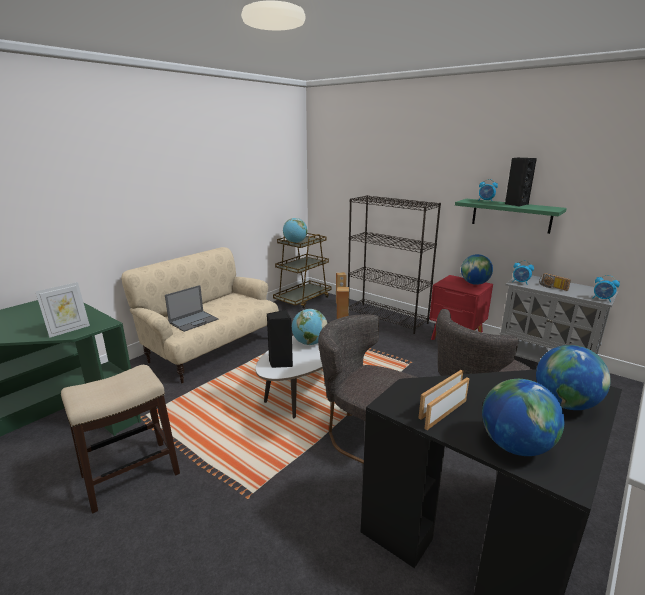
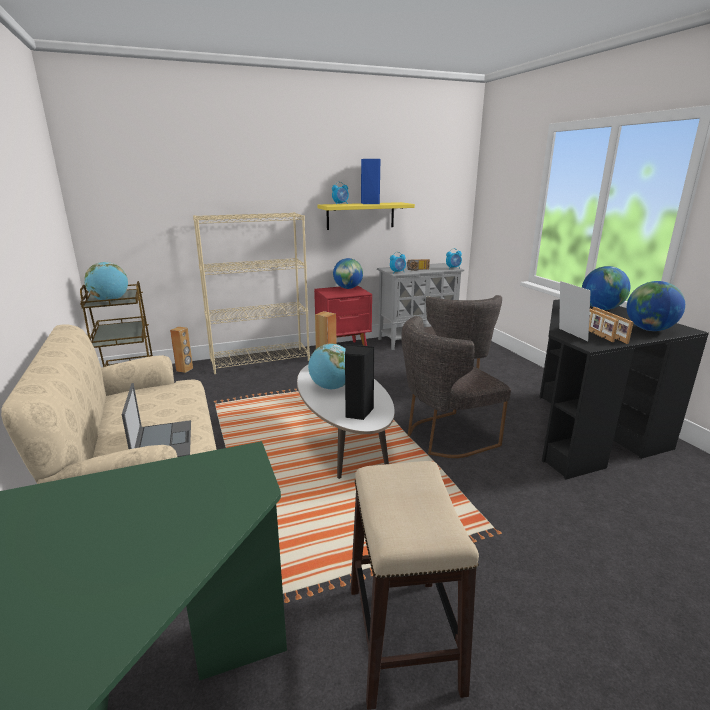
camera: 60 degrees left, 0 degrees up
picture frame [35,282,90,338] -> picture frame moved to [559,281,591,341]
black bookcase [348,195,441,334] -> beige bookcase [193,212,310,374]
green shelf [455,199,567,234] -> yellow shelf [317,202,415,230]
black speaker [505,158,537,207] -> blue speaker [361,159,380,204]

